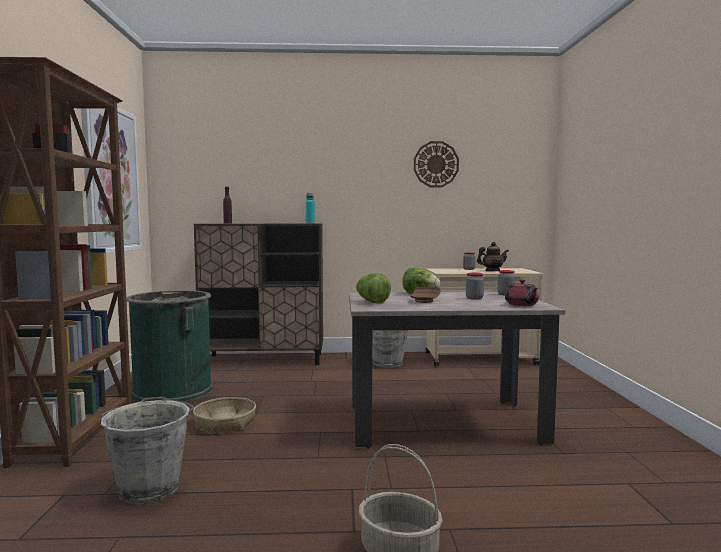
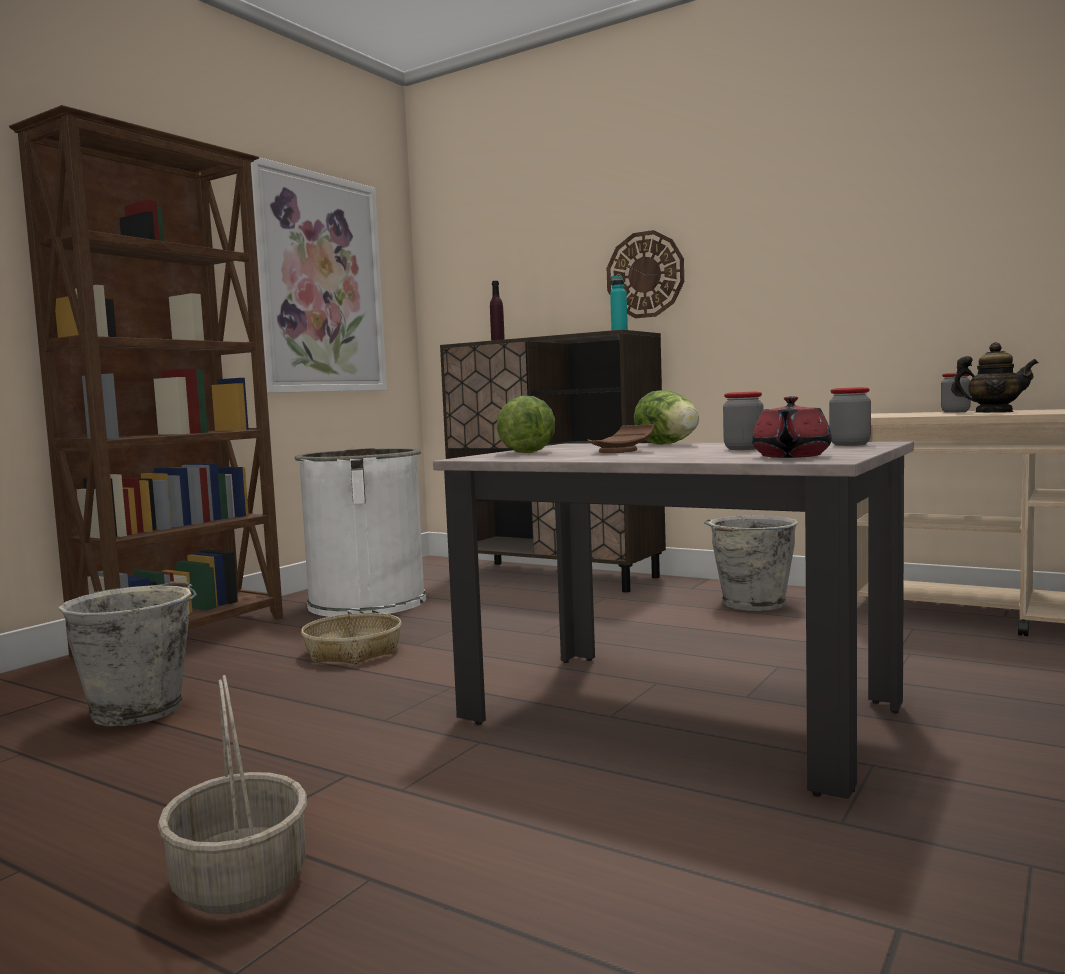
camera: 35 degrees right, 0 degrees up
green trash can [126,290,212,402] -> white trash can [294,448,426,617]
wall clock [414,141,459,187] -> wall clock moved to [607,230,684,318]

